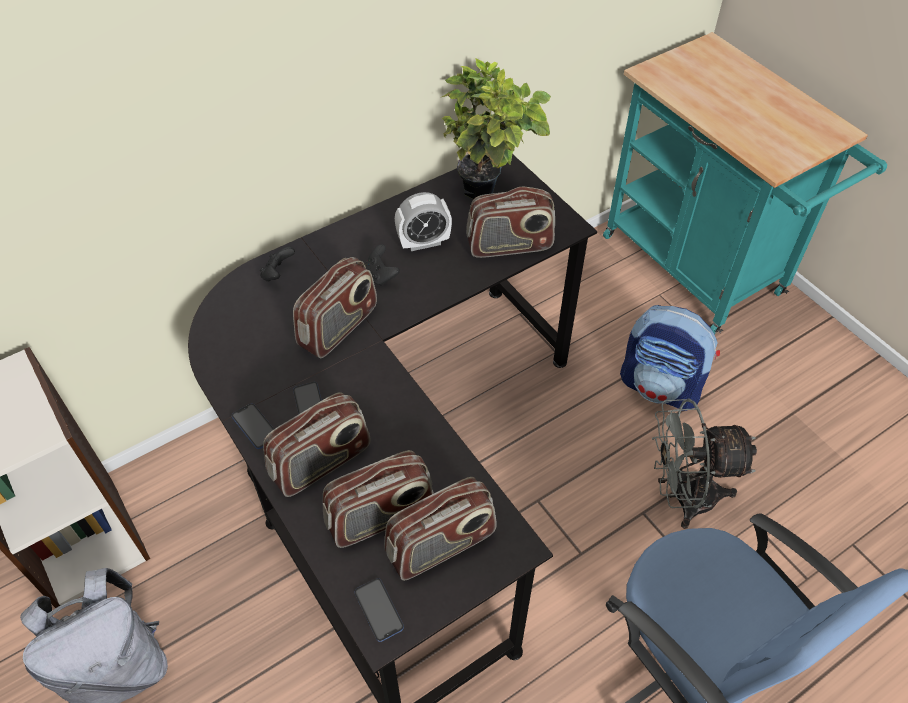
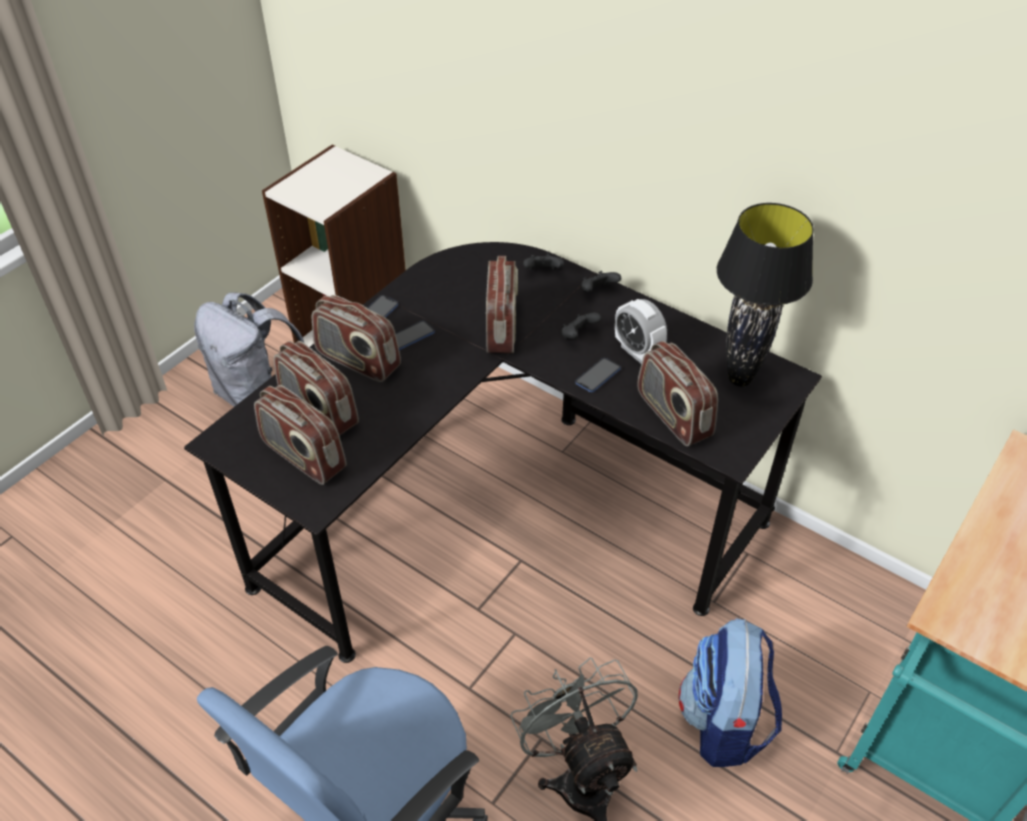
camera: 70 degrees right, 5 degrees down
radio [293,257,377,359] -> radio turned 105 degrees counterclockwise [486,256,518,353]
phone [354,578,404,642] -> phone moved to [575,358,621,392]
potted plant [440,58,551,199] -> black table lamp [717,203,814,387]
none -> black game controller [581,271,621,292]

